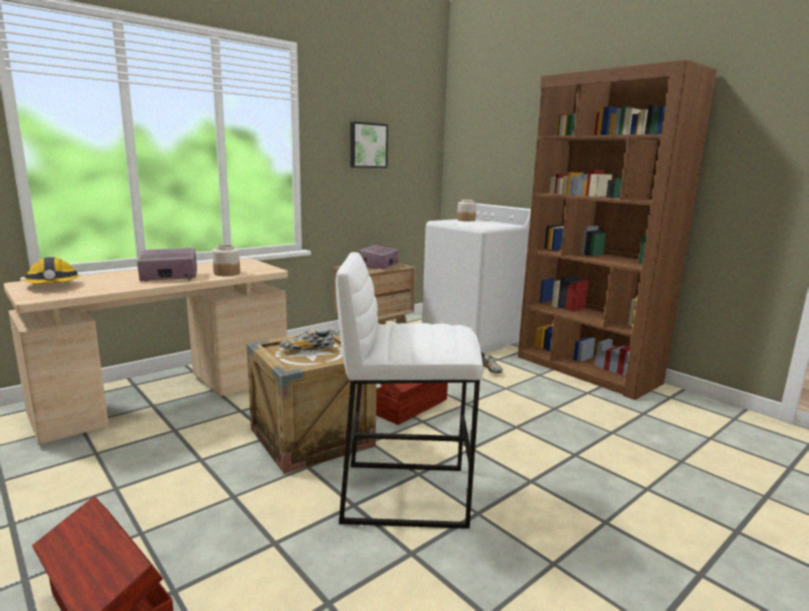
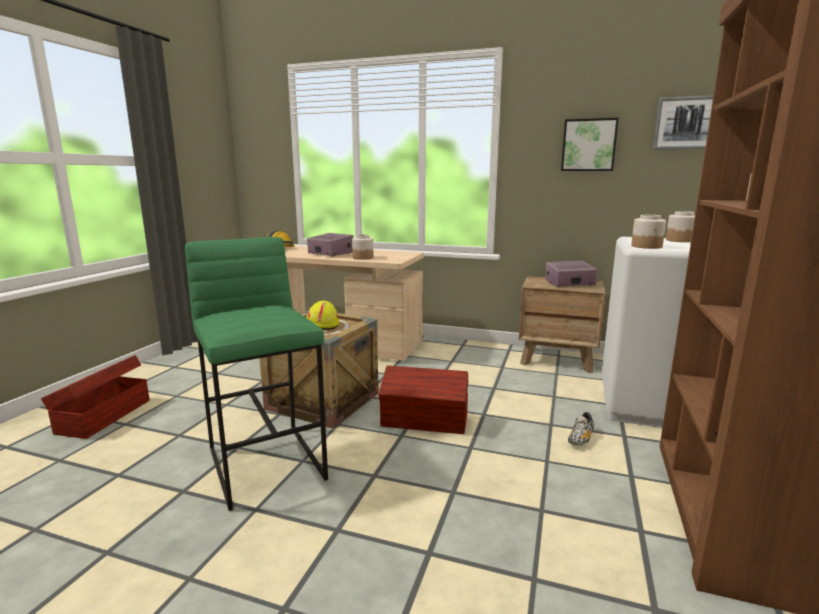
camera: 60 degrees right, 0 degrees up
shoe [279,328,334,351] -> yellow hard hat [306,301,339,330]
white stool [336,252,483,529] -> green stool [185,237,328,511]
none -> jar [631,215,666,249]
none -> picture [652,95,713,150]

